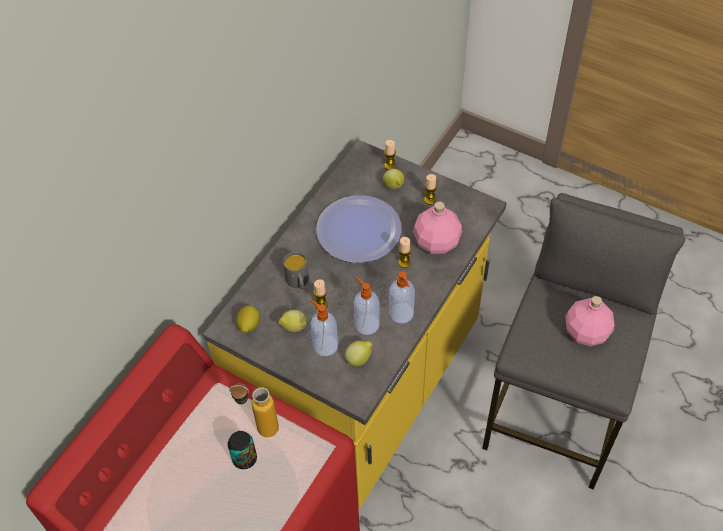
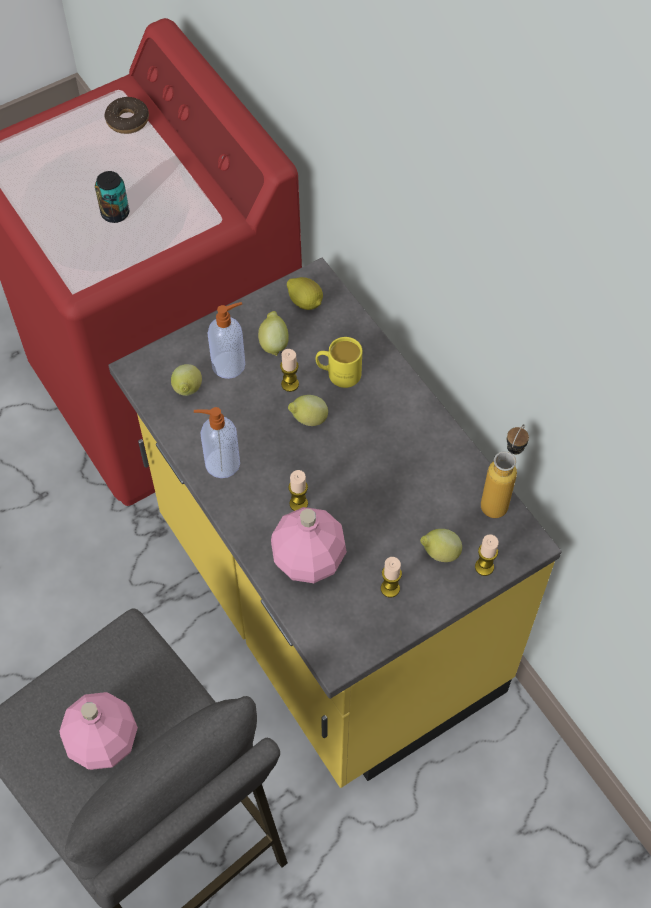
camera: 115 degrees right, 5 degrees up
bottle [229,383,279,437] -> bottle moved to [481,424,529,518]
grey mug [283,252,309,289] -> yellow mug [316,337,362,388]
plate [316,195,401,263] -> none
soap dispenser [354,277,380,335] -> none
none -> donut [104,97,149,134]
none -> lemon [288,395,328,426]

